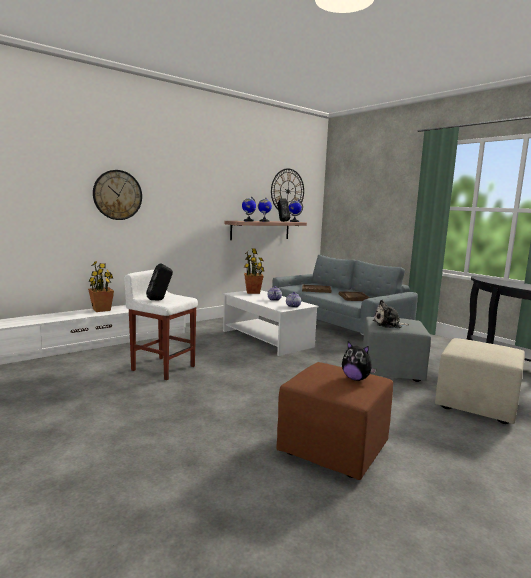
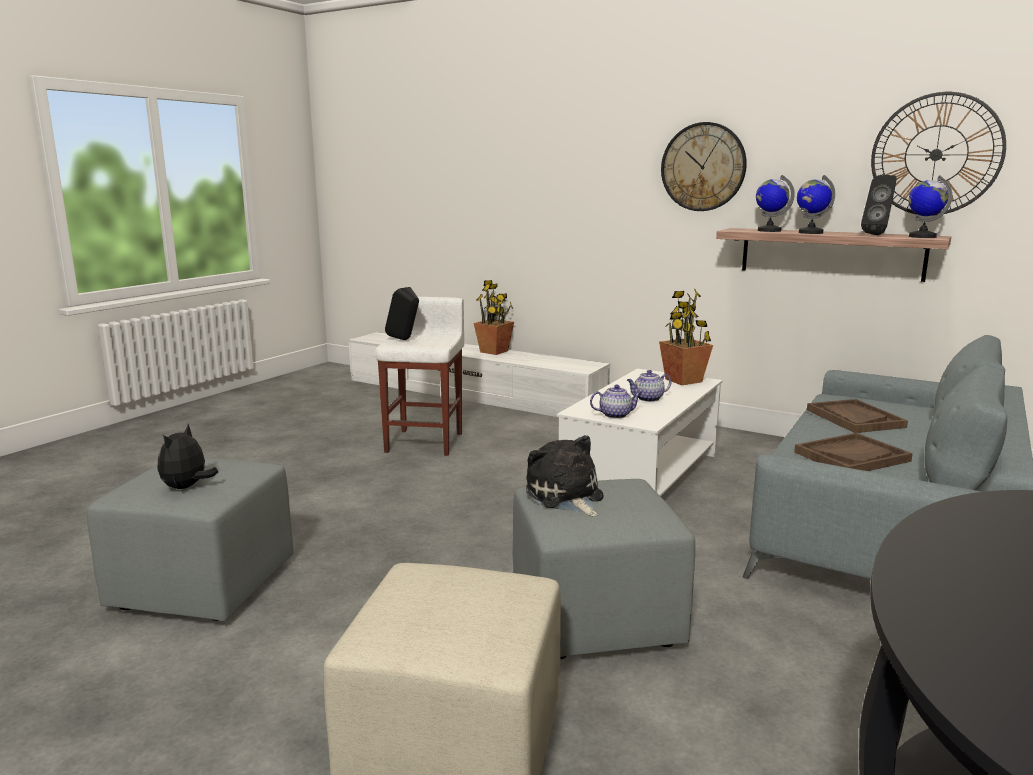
camera: 70 degrees right, 5 degrees up
wall clock [93,170,142,220] -> wall clock moved to [661,122,747,211]
brown ottoman [276,362,393,480] -> grey ottoman [87,458,294,621]

